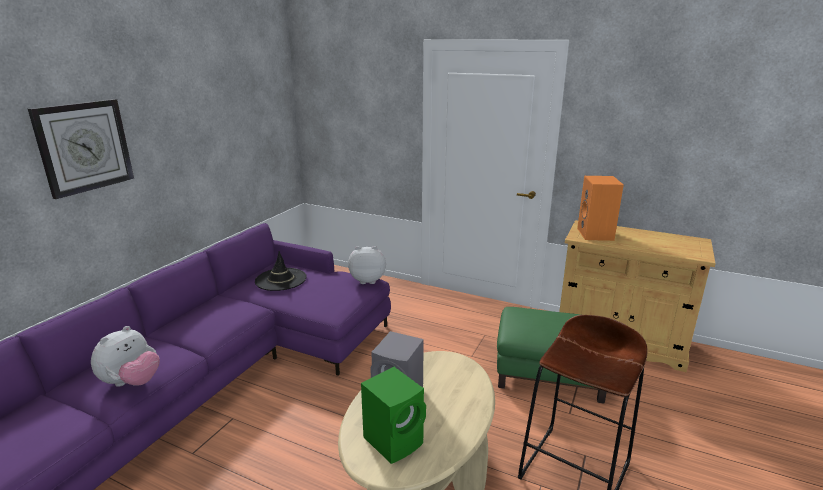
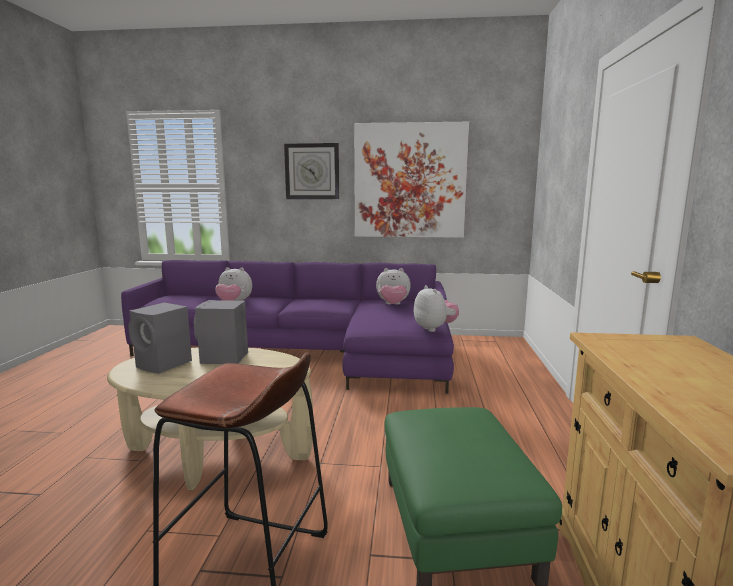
camera: 70 degrees right, 10 degrees down
black hat [255,251,307,291] -> plush toy [376,268,411,304]
green speaker [361,367,426,464] -> grey speaker [128,303,192,374]
orange speaker [577,176,624,241] -> none
none -> picture [354,122,469,238]

